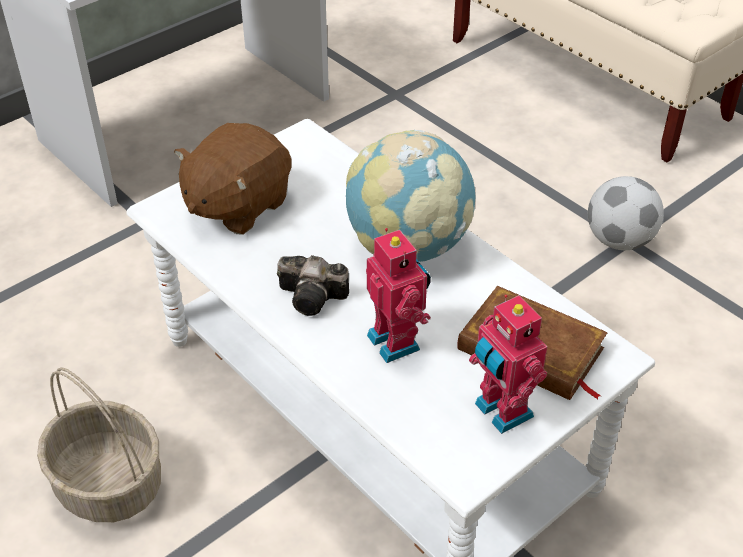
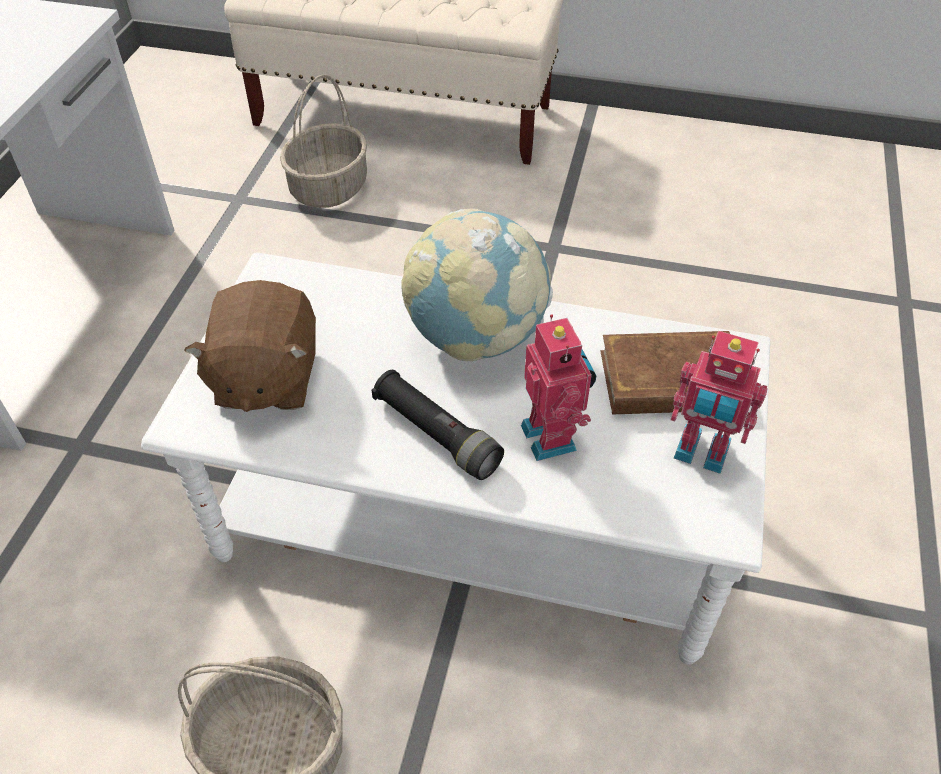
camera: 35 degrees left, 5 degrees up
camera [277,255,349,316] -> black flashlight [372,370,504,480]
toy robot [366,228,431,363] -> toy robot turned 45 degrees clockwise [521,314,596,461]
football [588,176,664,250] -> none
none -> basket [280,74,367,208]

